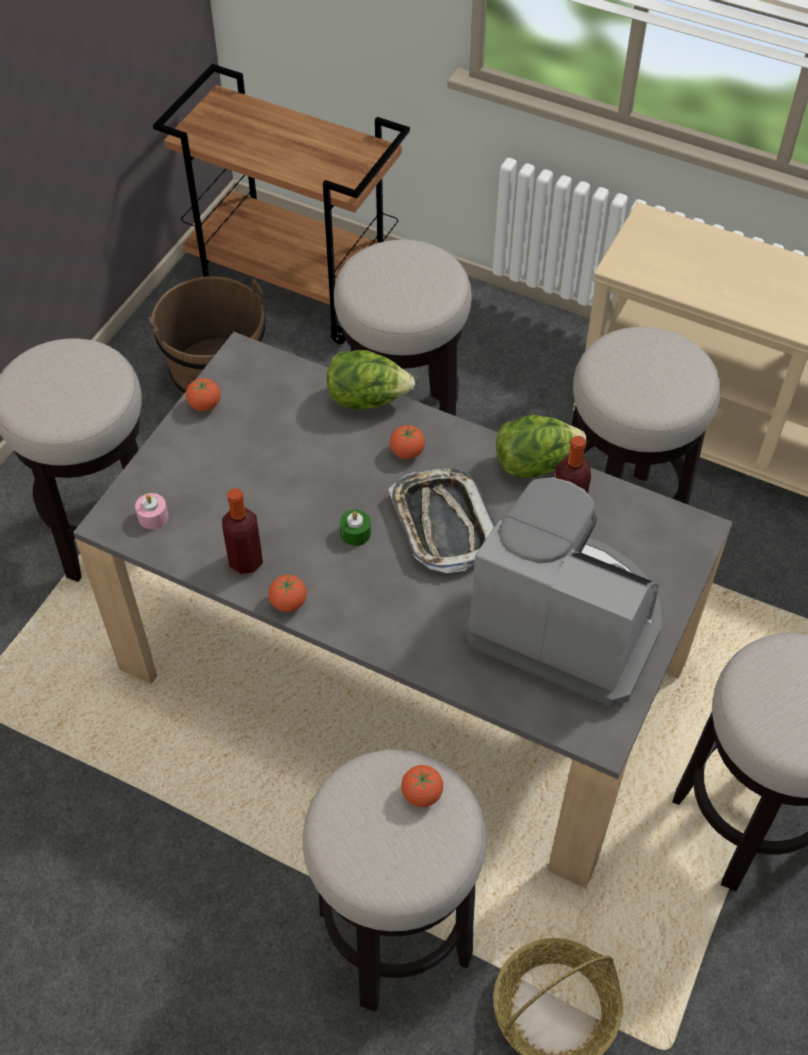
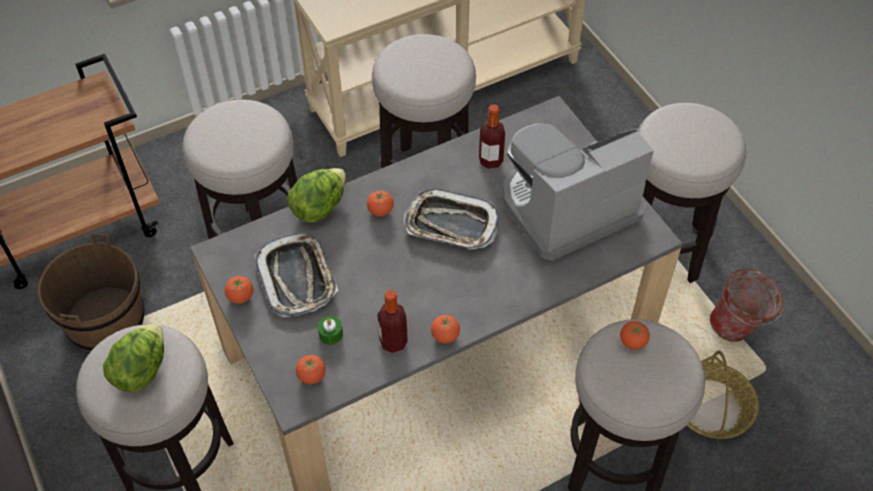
camera: 55 degrees left, 0 degrees up
pink candle [135,493,169,529] -> tomato [296,355,326,384]
green candle [340,510,371,546] -> green candle moved to [318,316,343,345]
lettuce [496,415,586,478] -> lettuce moved to [103,323,164,392]
none -> tray [255,232,338,318]
none -> bucket [710,269,785,342]

